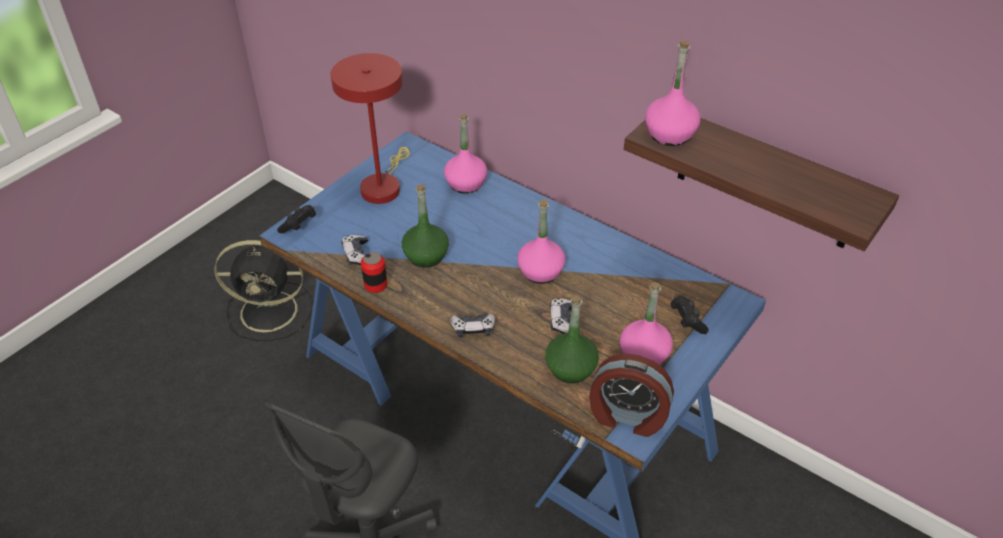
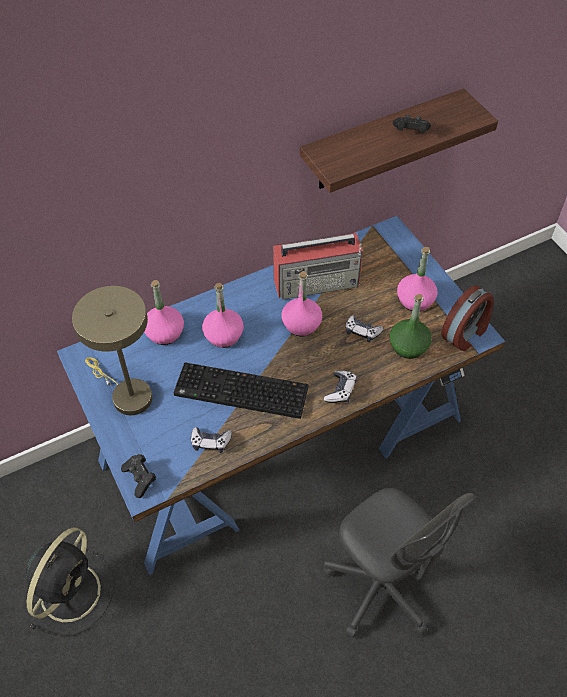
camera: 65 degrees left, 10 degrees up
red table lamp [331,53,410,204] -> beige table lamp [72,286,152,415]
can [361,252,388,293] -> none
green bottle [402,184,449,268] -> keyboard [174,362,308,419]
pink bottle [645,40,701,146] -> pink bottle moved to [202,283,244,348]
black game controller [671,296,709,334] -> black game controller moved to [393,115,431,133]
none -> radio [273,233,363,300]

